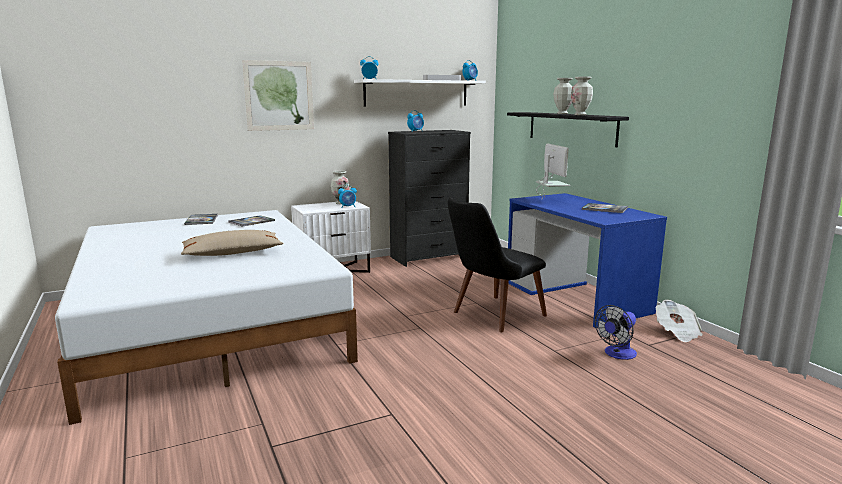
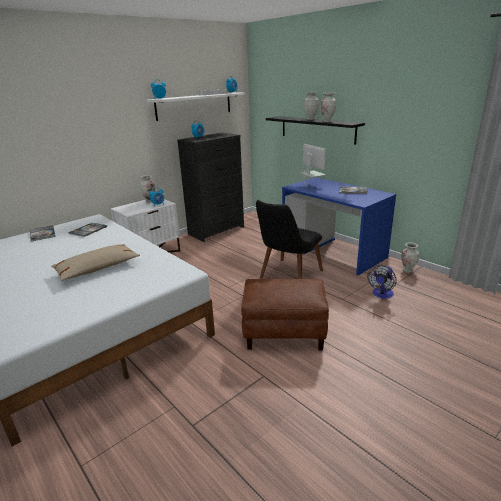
camera: 15 degrees left, 10 degrees up
picture [242,60,314,131] -> none
newspaper [655,300,703,342] -> vase [401,243,419,273]
none -> brown ottoman [241,279,329,351]

